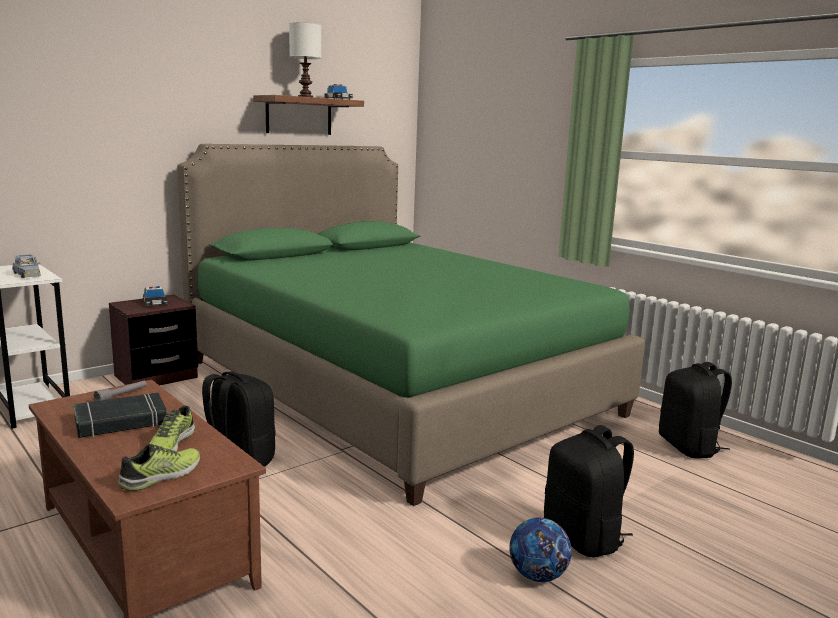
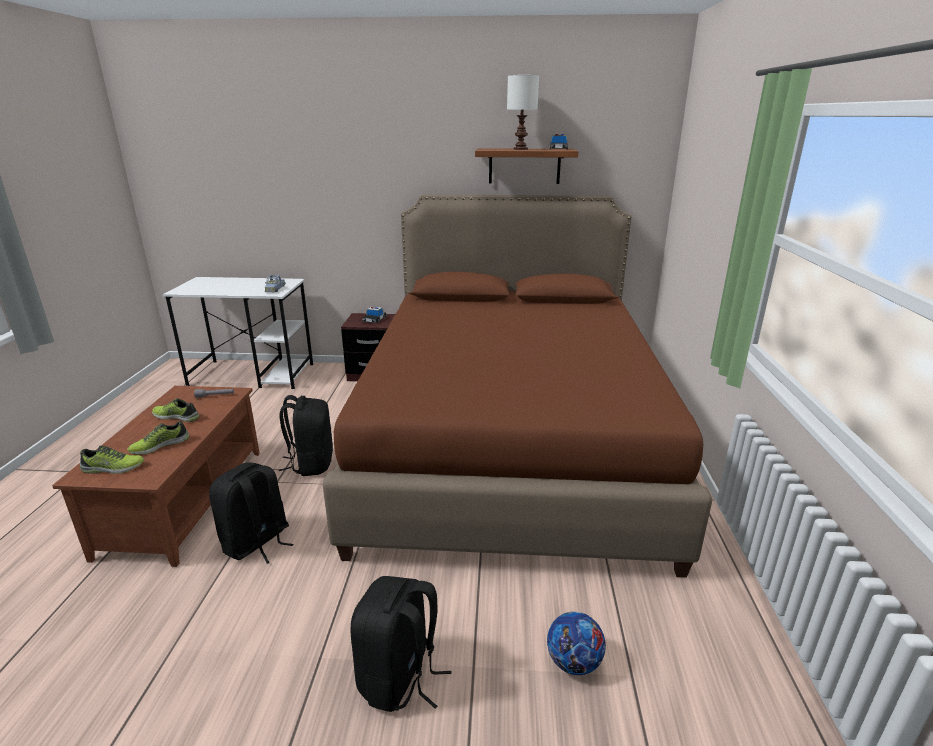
camera: 45 degrees right, 10 degrees up
black book [74,393,167,438] -> shoe [152,398,200,422]
green bed [177,144,645,506] -> brown bed [323,194,712,578]
football [510,517,572,582] -> football moved to [547,612,606,675]
black backpack [659,362,732,458] -> black backpack moved to [209,462,294,564]

